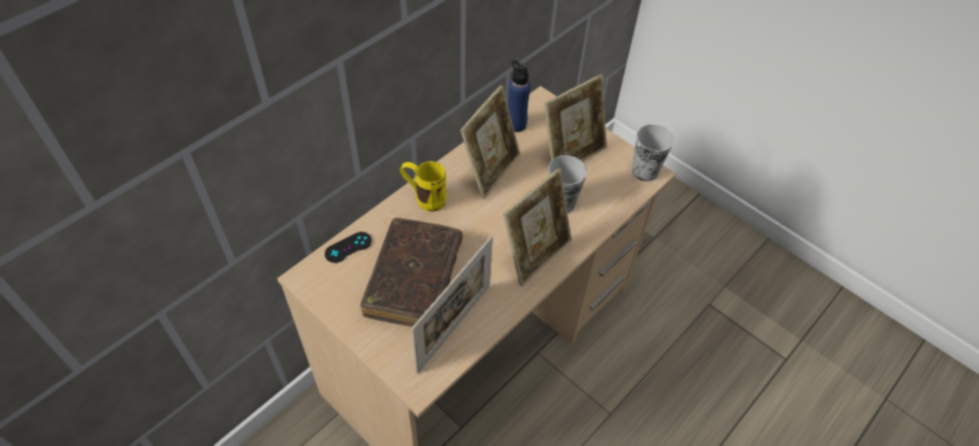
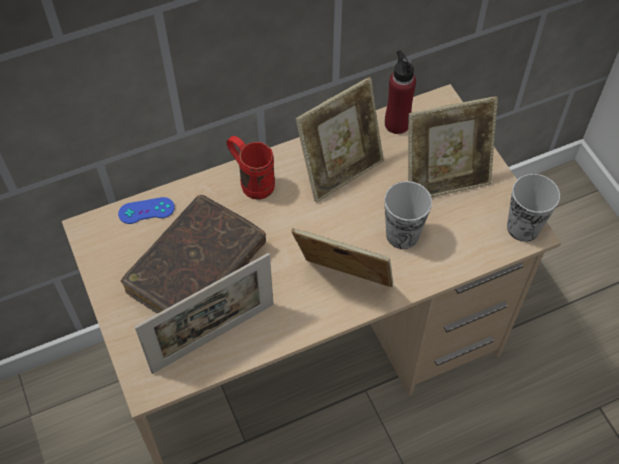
camera: 25 degrees right, 5 degrees up
black game controller [325,232,372,263] -> blue game controller [118,197,175,224]
yellow mug [400,161,446,212] -> red mug [226,136,275,200]
picture frame [503,168,572,286] -> picture frame turned 135 degrees counterclockwise [291,228,393,287]
blue bottle [508,60,531,132] -> red bottle [385,50,416,134]

